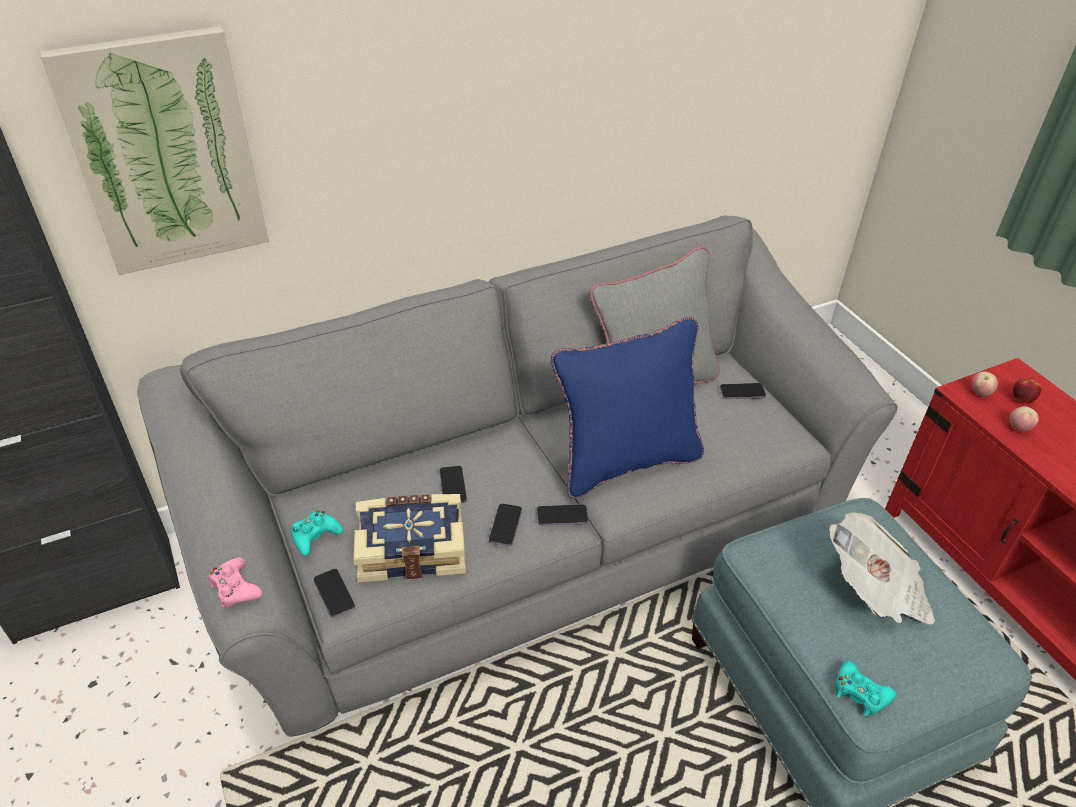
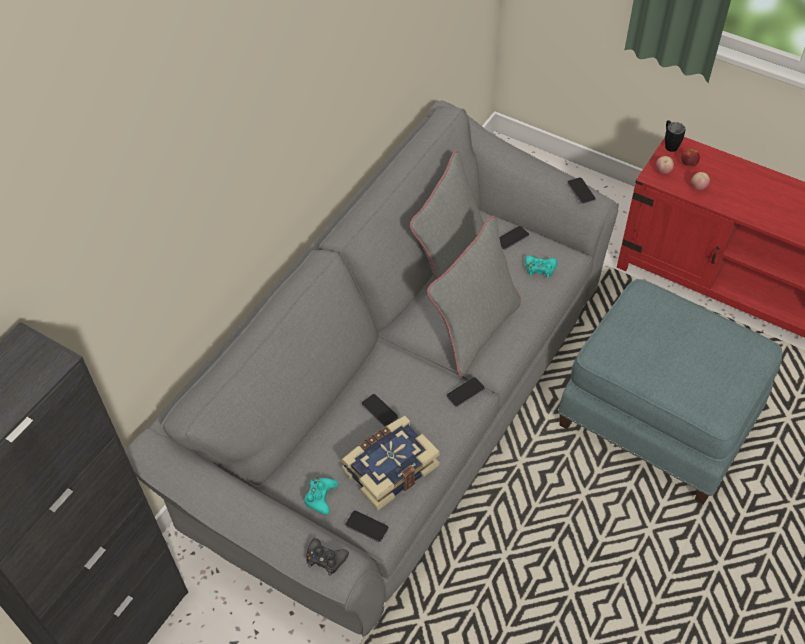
camera: 30 degrees left, 10 degrees up
picture [40,26,269,275] -> none
pink game controller [209,557,263,608] -> black game controller [306,538,349,576]
phone [489,504,522,546] -> phone moved to [567,177,596,204]
blue pillow [551,317,704,498] -> grey pillow [427,216,521,377]
newspaper [829,513,935,625] -> none
turquoise game controller [835,660,896,717] -> turquoise game controller moved to [525,255,557,278]
none -> black mug [665,120,686,152]

